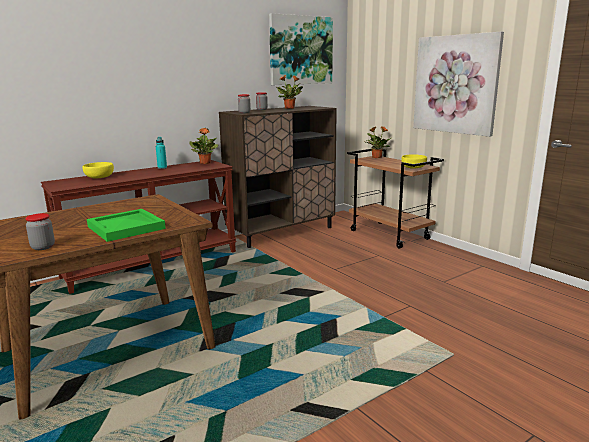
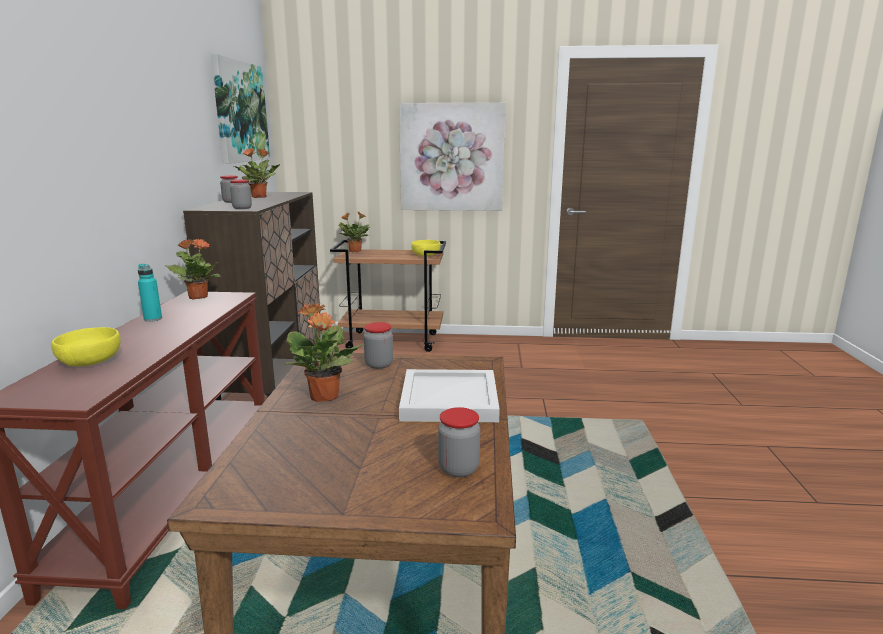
camera: 50 degrees left, 0 degrees up
green tray [87,209,166,242] -> white tray [399,369,500,422]
none -> potted plant [285,303,365,402]
none -> jar [363,322,393,369]

